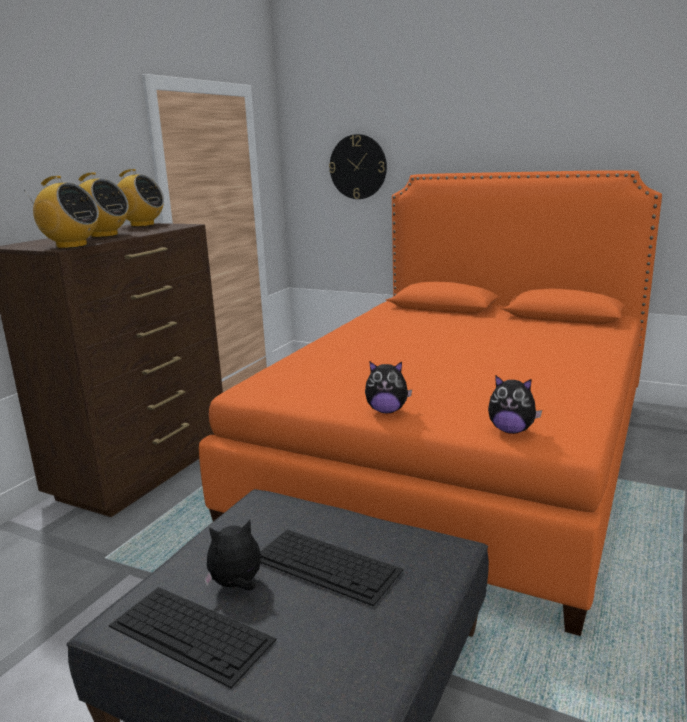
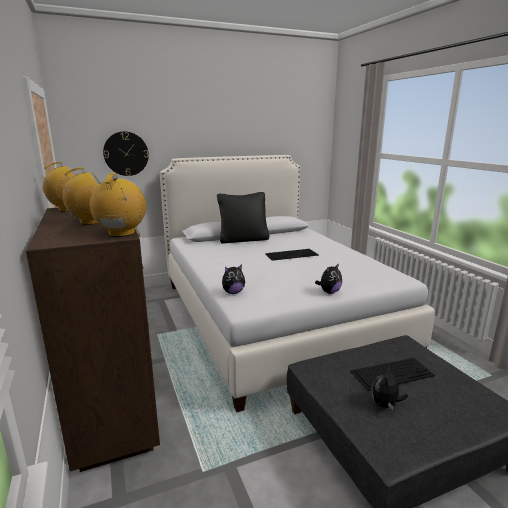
camera: 50 degrees left, 0 degrees up
radio [24,176,99,249] -> radio turned 60 degrees counterclockwise [90,173,146,237]
keyboard [109,587,276,688] -> keyboard moved to [265,249,319,261]
orange bed [199,170,662,636] -> white bed [160,155,435,412]
plush toy [488,375,542,434] -> plush toy moved to [222,264,245,294]
none -> black pillow [217,192,269,244]

